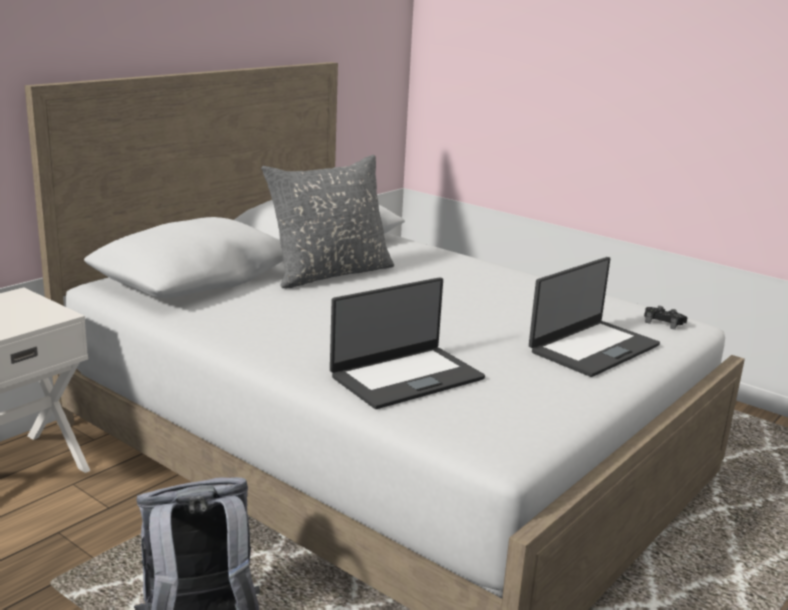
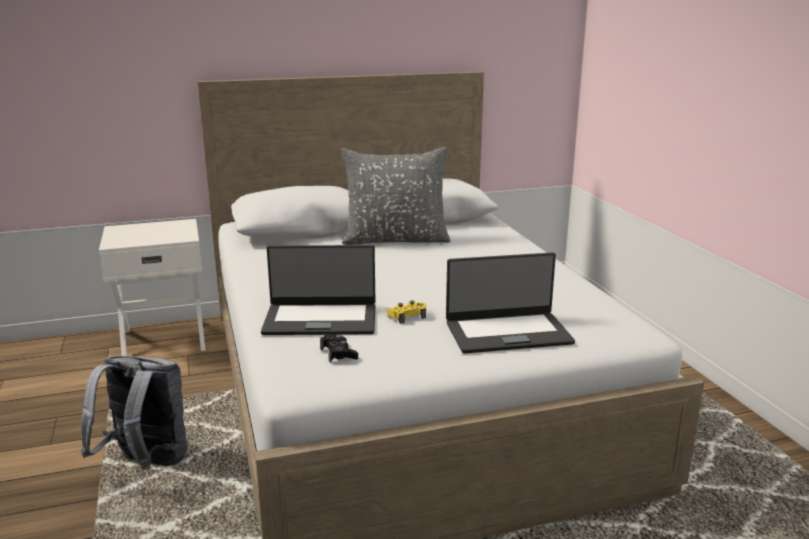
camera: 35 degrees right, 0 degrees up
black game controller [644,306,687,330] -> black game controller moved to [320,334,358,363]
none -> yellow game controller [386,301,426,324]

